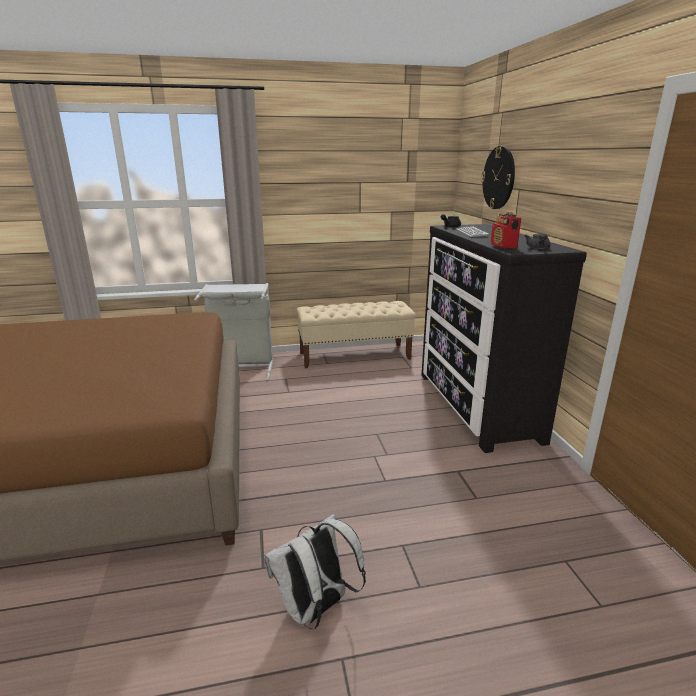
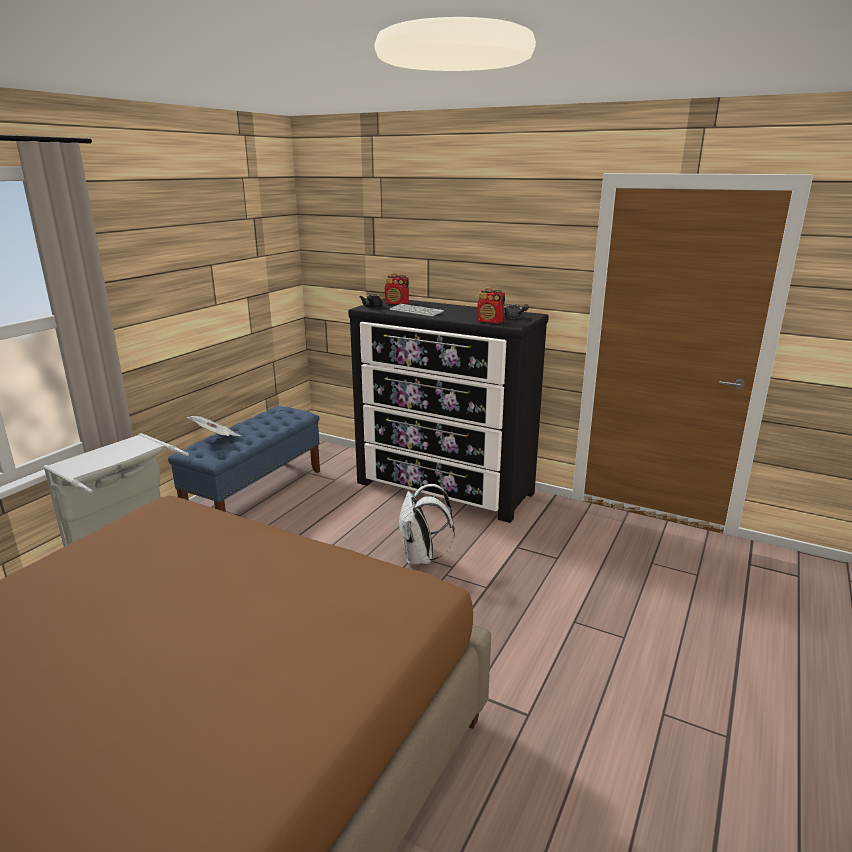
camera: 50 degrees left, 0 degrees up
white backpack [264,514,366,629] -> white backpack moved to [398,484,455,565]
beige bench [297,301,416,368] -> blue bench [168,406,320,512]
wall clock [481,146,515,209] -> none
none -> newspaper [186,416,241,436]
none -> radio [385,273,409,304]

